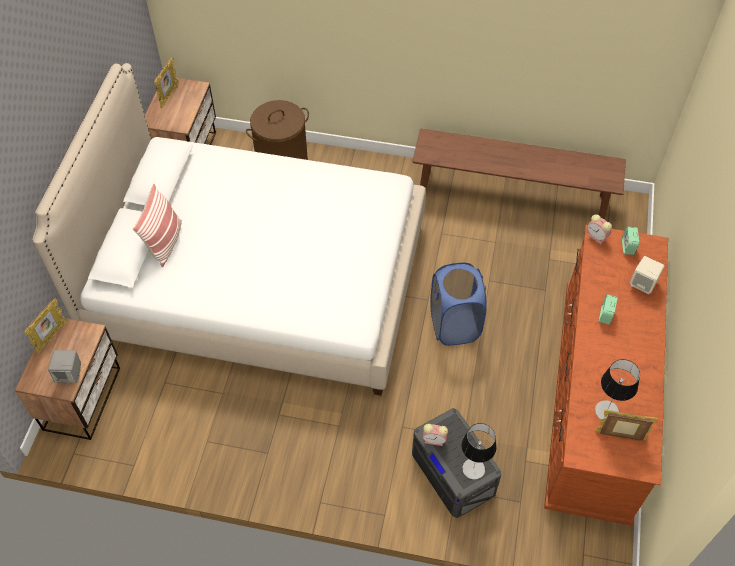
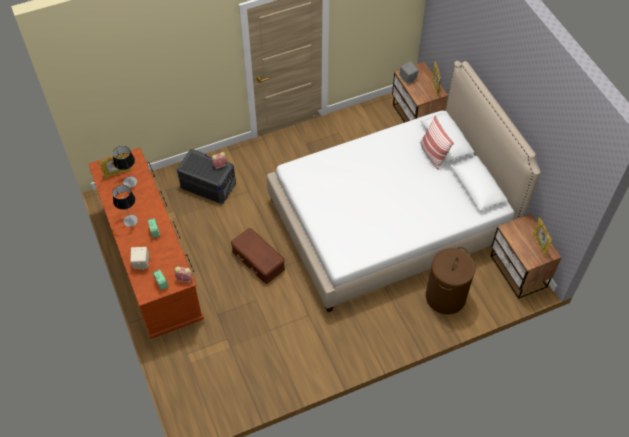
camera: 145 degrees right, 0 degrees up
brown bench [412,129,626,220] -> none
blue laundry basket [430,263,486,346] -> brown storage box [231,228,285,284]
table lamp [461,423,496,480] -> table lamp moved to [113,185,138,227]

